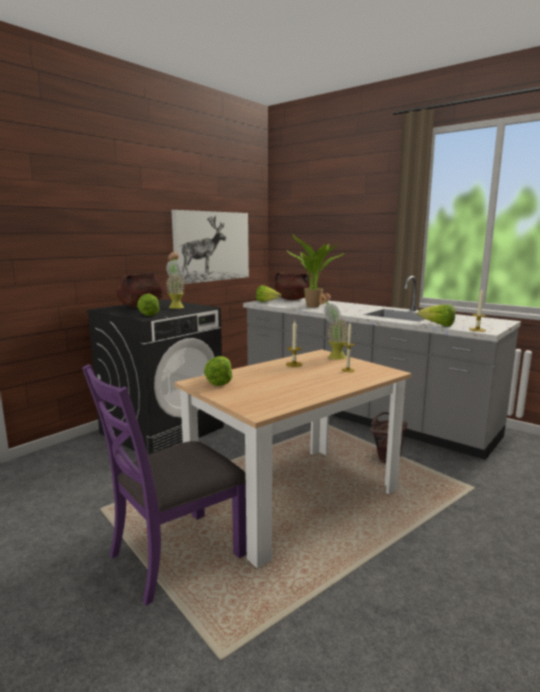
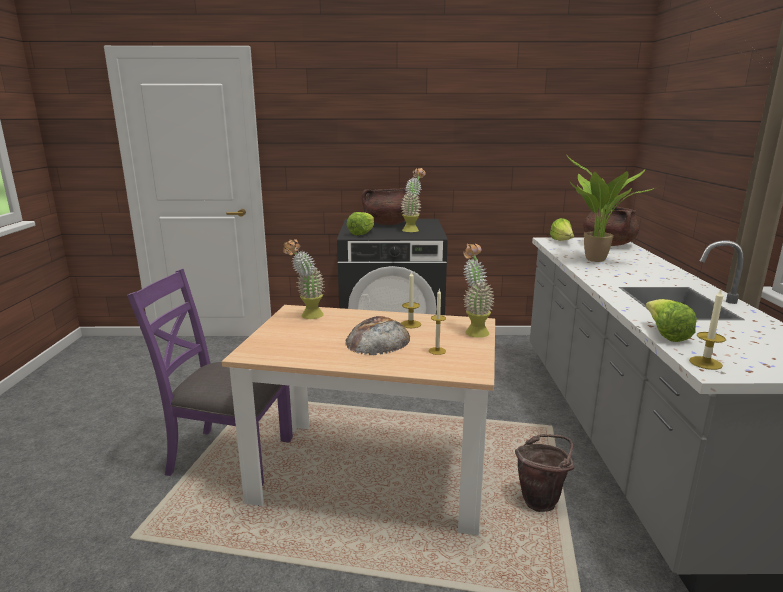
camera: 50 degrees right, 5 degrees up
picture [171,210,249,284] -> none
lettuce [204,356,233,386] -> potted plant [283,239,324,319]
none -> bread [345,316,410,355]

